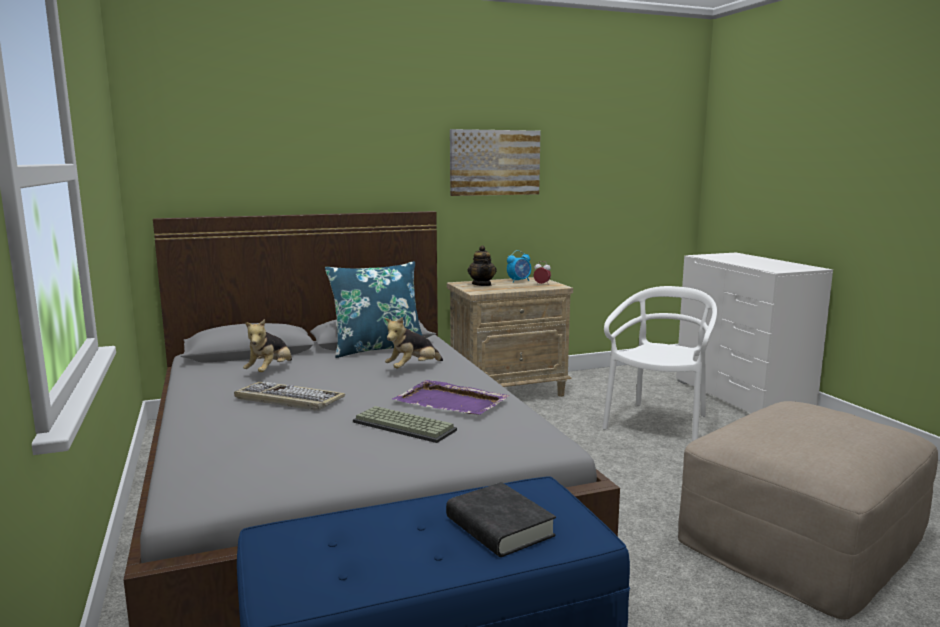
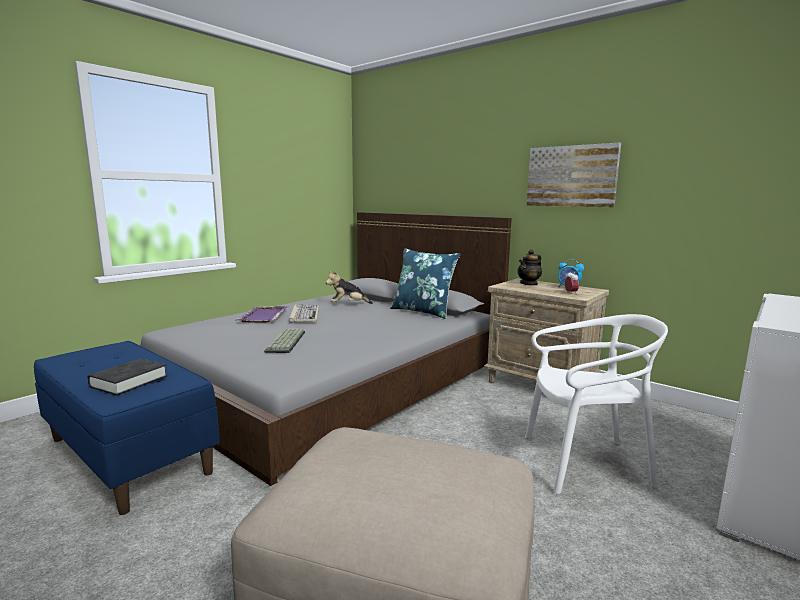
camera: 60 degrees right, 0 degrees up
plush toy [385,317,443,368] -> none
purple tray [392,380,510,415] -> purple tray moved to [235,306,288,323]

